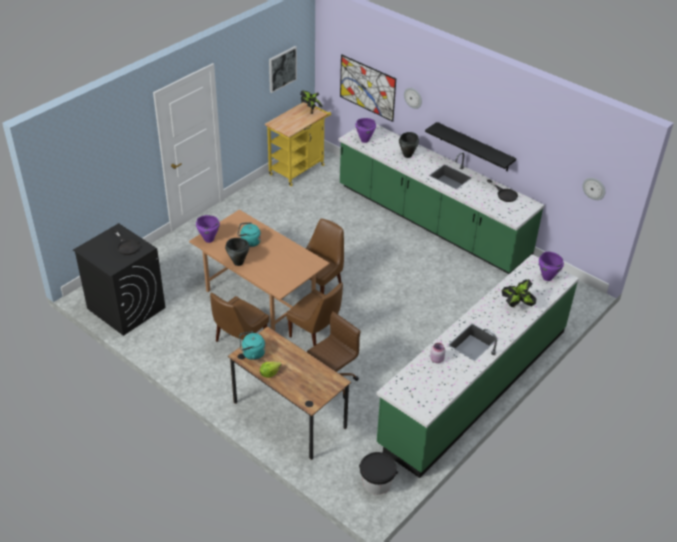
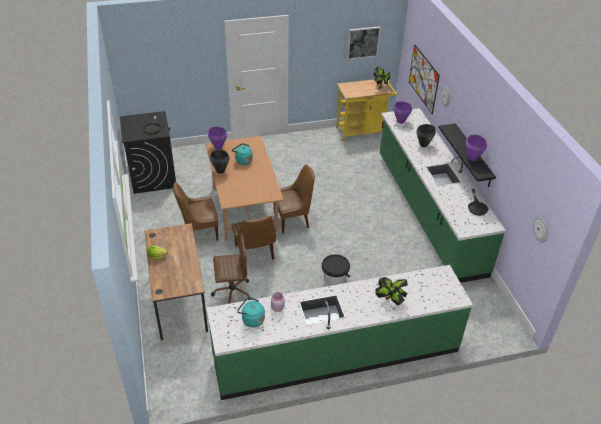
camera: 35 degrees right, 0 degrees up
turquoise kettle [240,331,265,360] -> turquoise kettle moved to [237,297,265,327]
black bucket [359,452,398,495] -> black bucket moved to [322,254,350,286]
purple cooking pot [539,252,564,281] -> purple cooking pot moved to [465,135,487,161]

